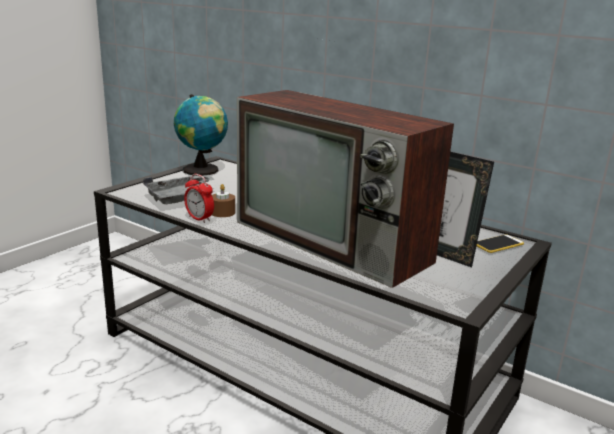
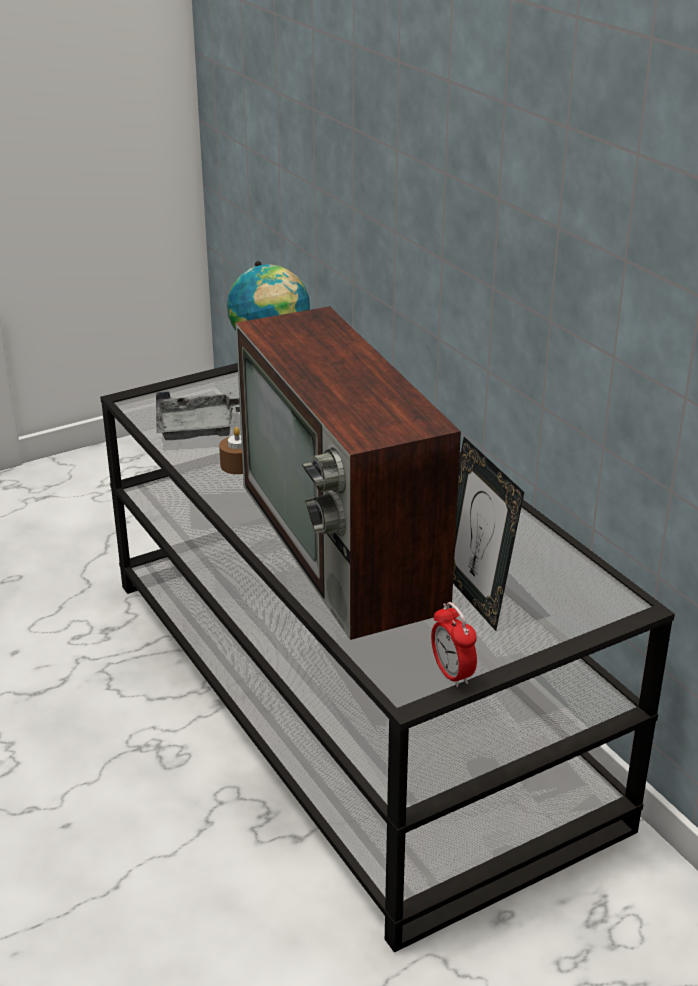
camera: 25 degrees right, 10 degrees up
alarm clock [184,174,214,223] -> alarm clock moved to [431,602,477,687]
phone [477,234,524,253] -> none

